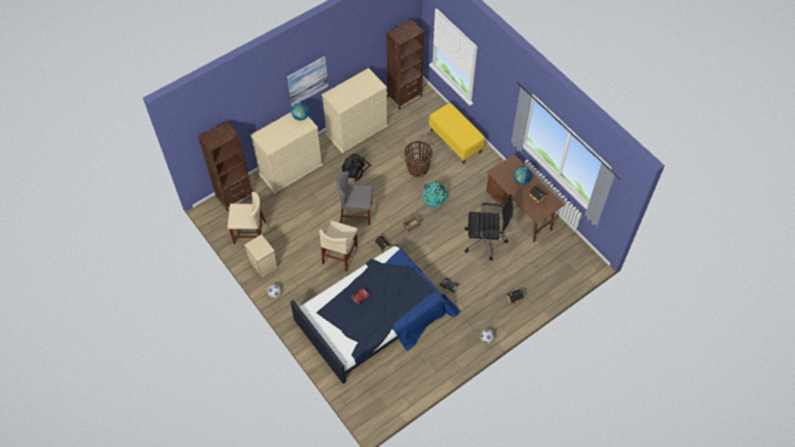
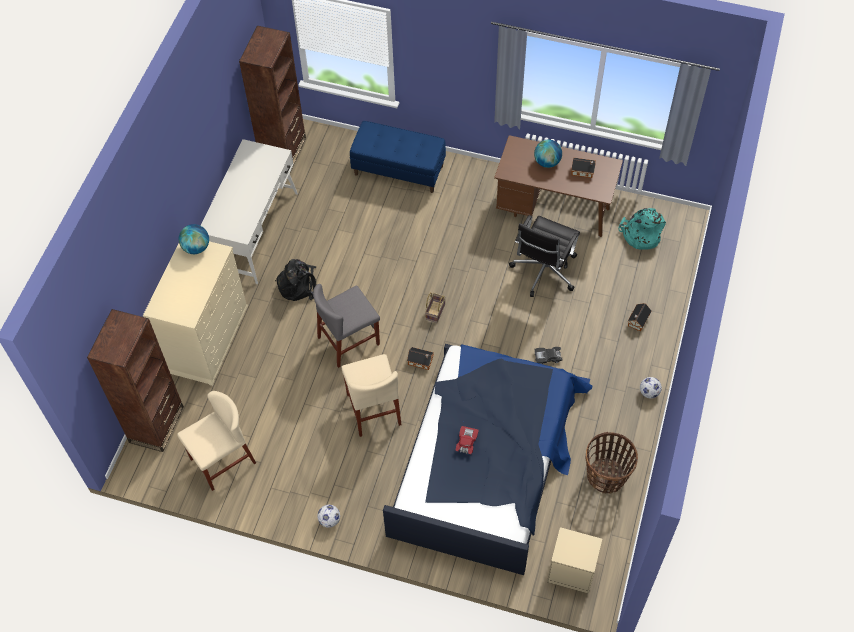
camera: 35 degrees left, 0 degrees up
beige nightstand [244,234,278,278] -> beige nightstand moved to [547,527,602,593]
picture [287,56,328,107] -> none
beige dresser [322,68,388,154] -> white desk [201,139,298,284]
basket [404,141,433,177] -> basket moved to [586,432,638,494]
turquoise backpack [422,181,449,208] -> turquoise backpack moved to [619,208,666,250]
yellow bench [429,103,485,164] -> blue bench [350,121,446,193]
black office chair [464,194,513,260] -> black office chair turned 150 degrees clockwise [509,215,580,297]

